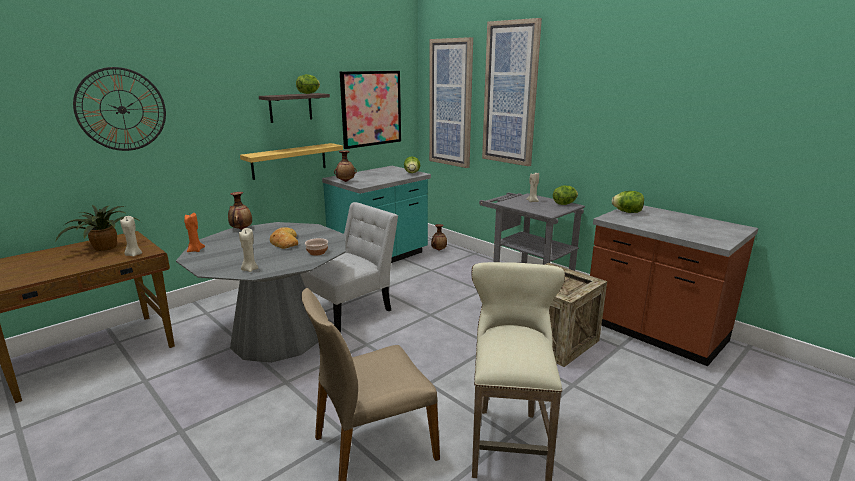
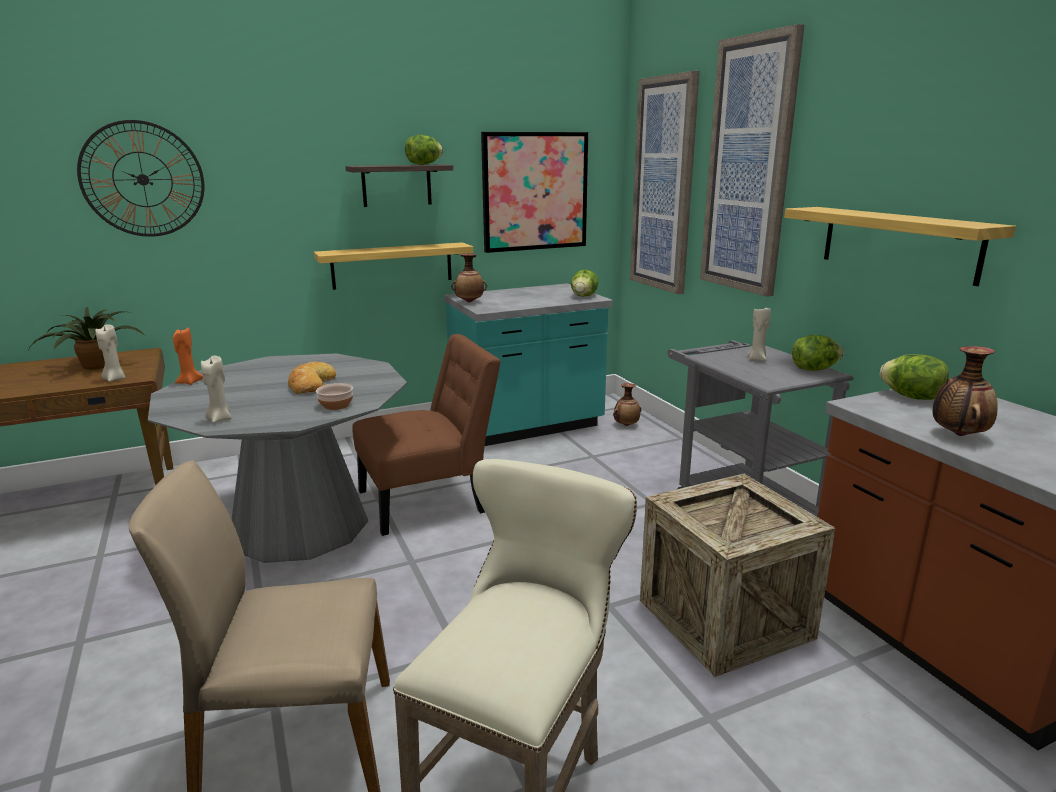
camera: 20 degrees right, 0 degrees up
vase [228,192,252,230] -> vase moved to [933,346,998,436]
white chair [301,202,398,333] -> brown chair [352,334,501,536]
none -> shelf [784,207,1016,286]

